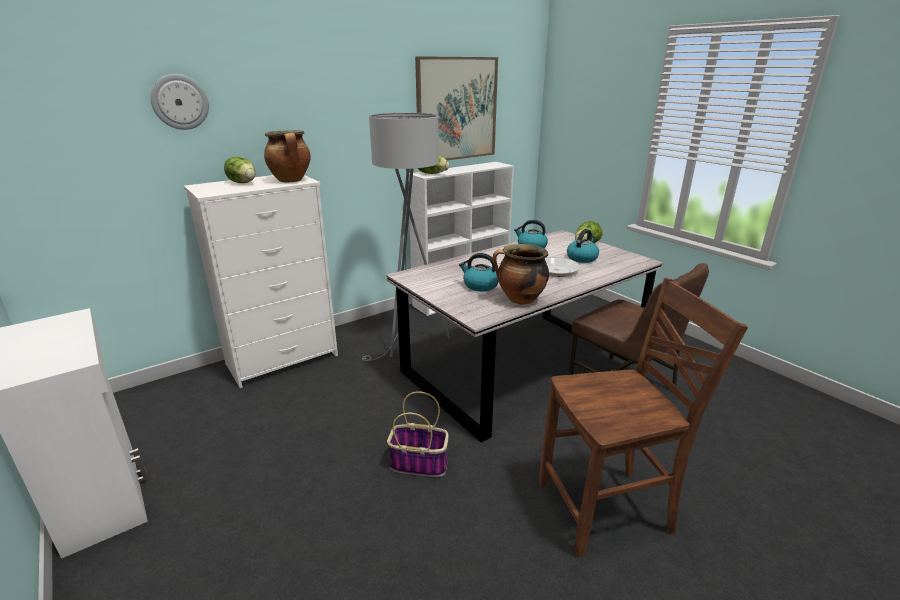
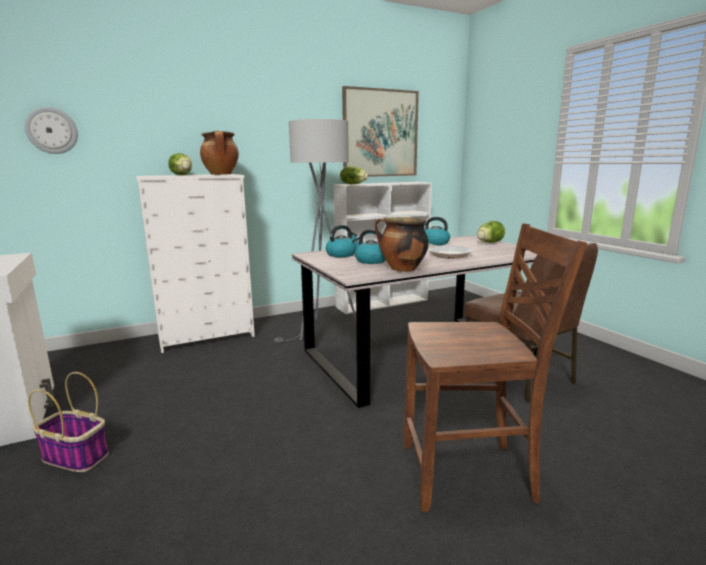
camera: 10 degrees right, 10 degrees down
wall clock [151,74,209,130] -> wall clock moved to [25,107,78,154]
basket [387,391,449,477] -> basket moved to [28,372,109,472]
kettle [567,229,599,263] -> kettle moved to [326,225,357,257]

